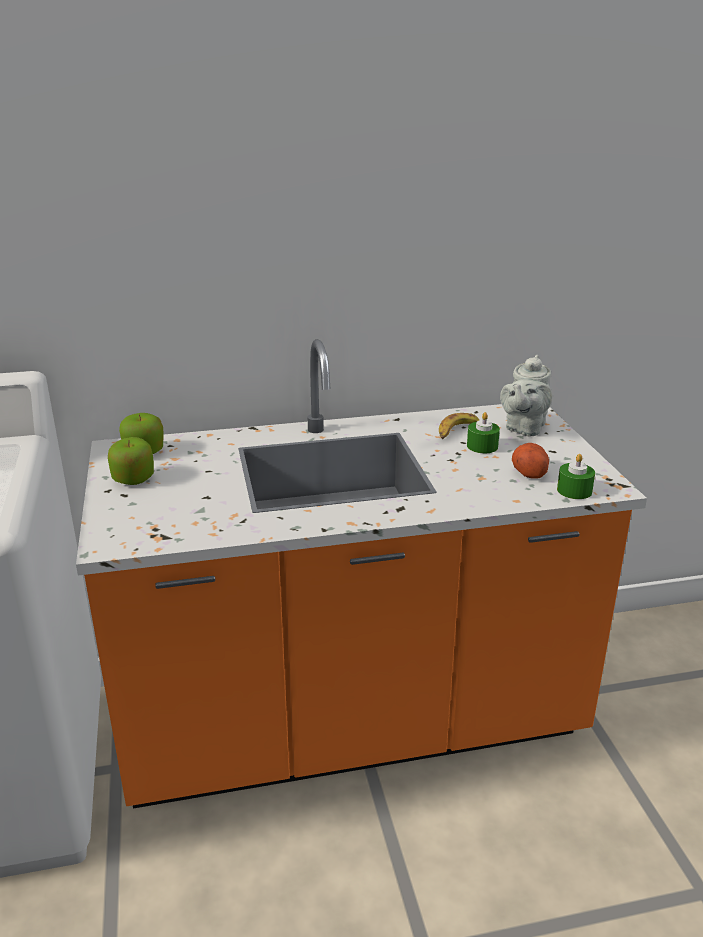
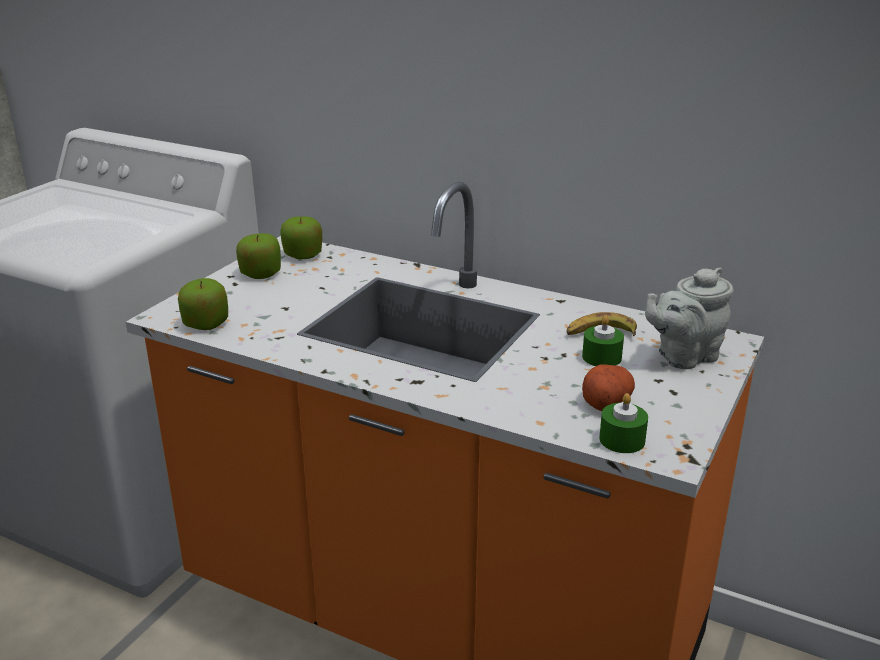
camera: 40 degrees right, 0 degrees up
none -> apple [178,278,228,330]

